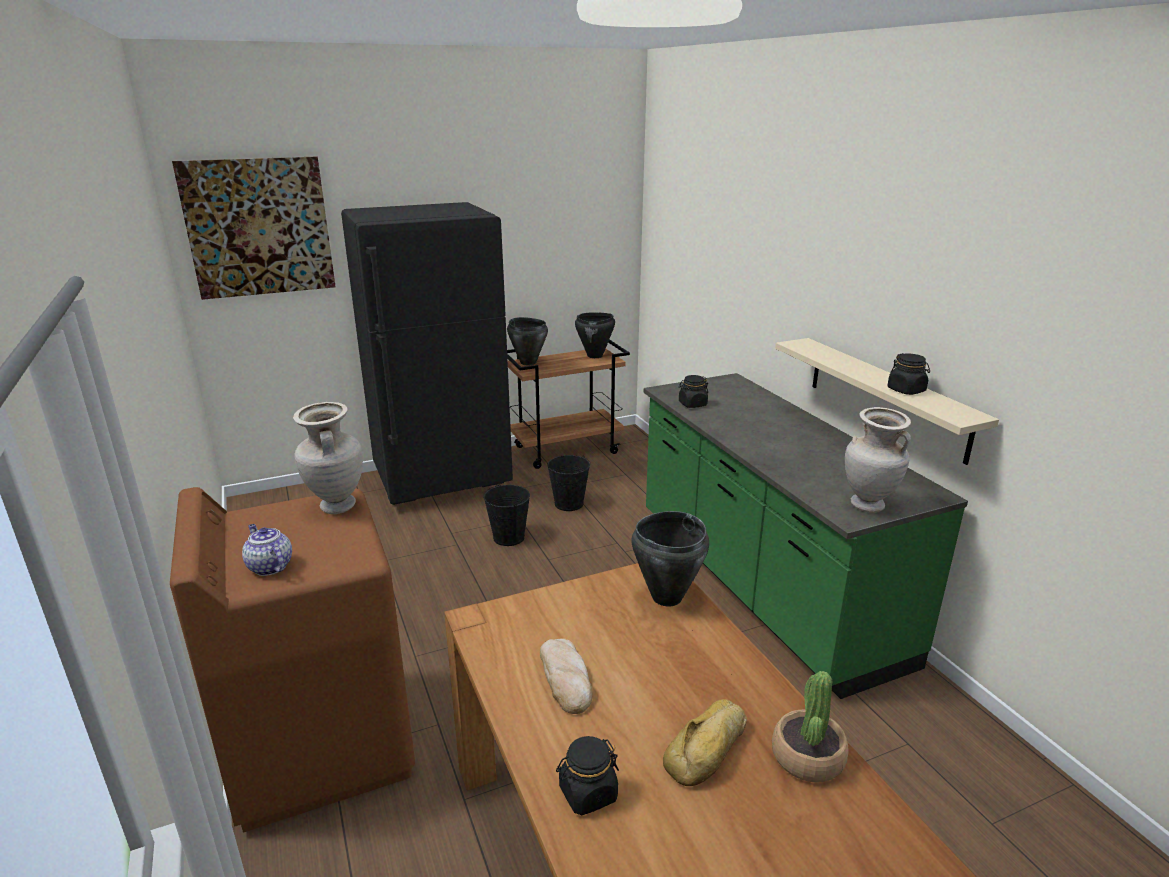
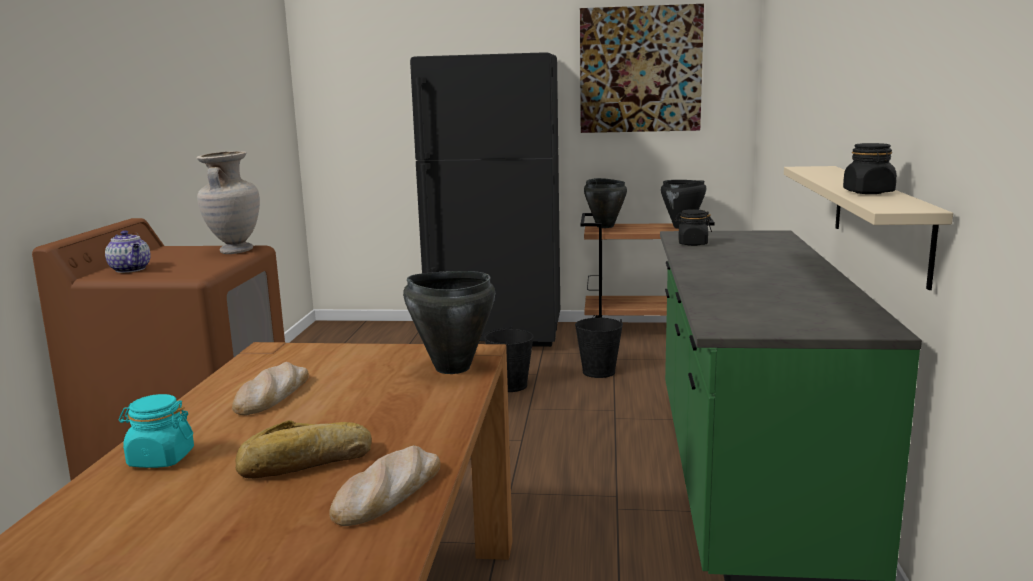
camera: 30 degrees right, 10 degrees down
picture [172,156,336,300] -> picture moved to [580,4,704,133]
teapot [242,524,292,576] -> teapot turned 150 degrees clockwise [105,230,150,273]
black jar [556,736,619,815] -> turquoise jar [119,394,194,468]
potted plant [772,671,849,782] -> bread [329,446,441,526]
beige vase [845,407,911,513] -> none

